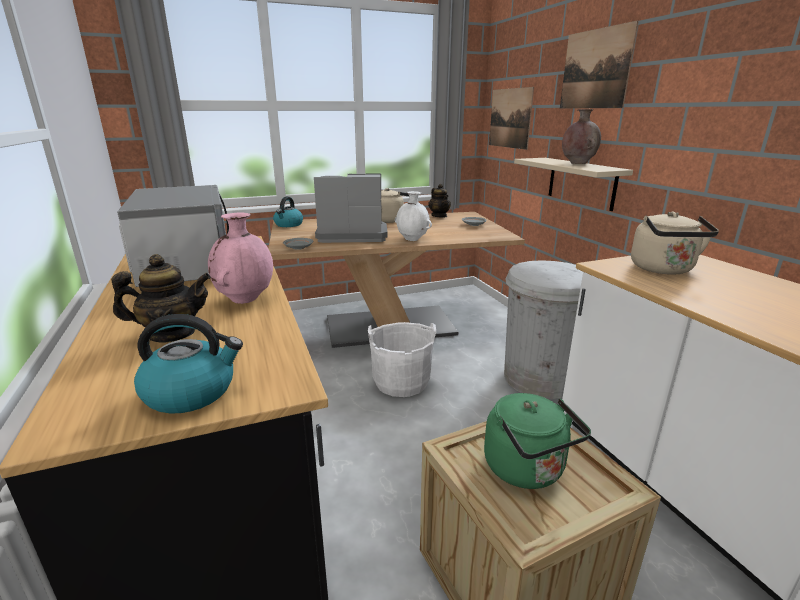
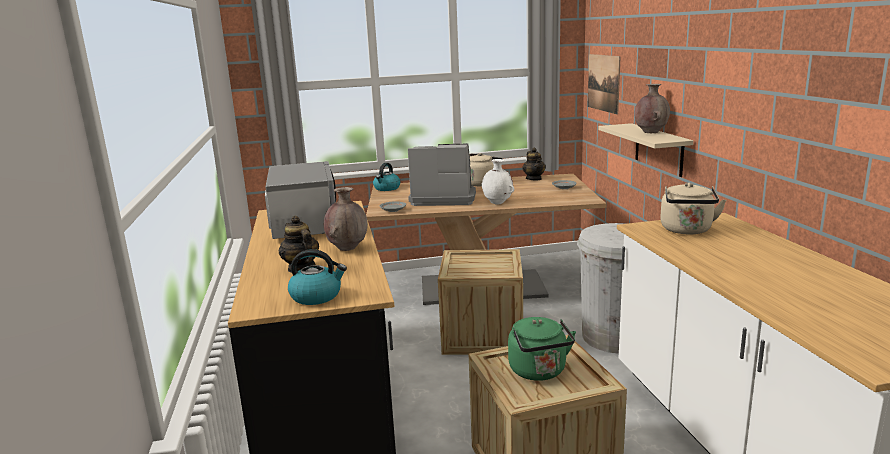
camera: 10 degrees right, 5 degrees down
teapot [111,254,211,343] -> teapot turned 120 degrees counterclockwise [279,216,319,273]
pink vase [208,213,273,304] -> brown vase [324,187,368,251]
white bucket [368,322,436,397] -> crate [438,249,523,355]
picture [560,20,639,109] -> none

